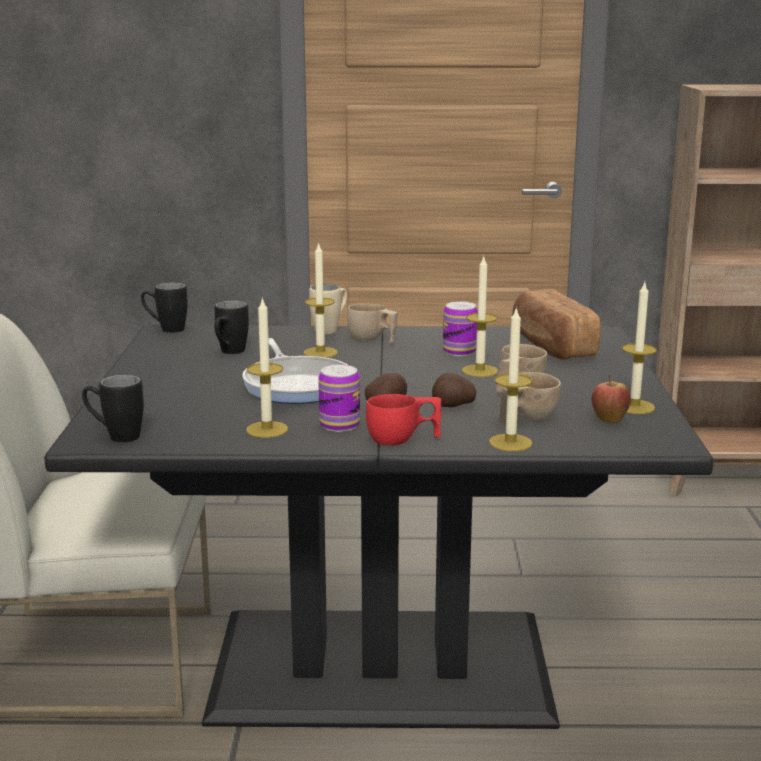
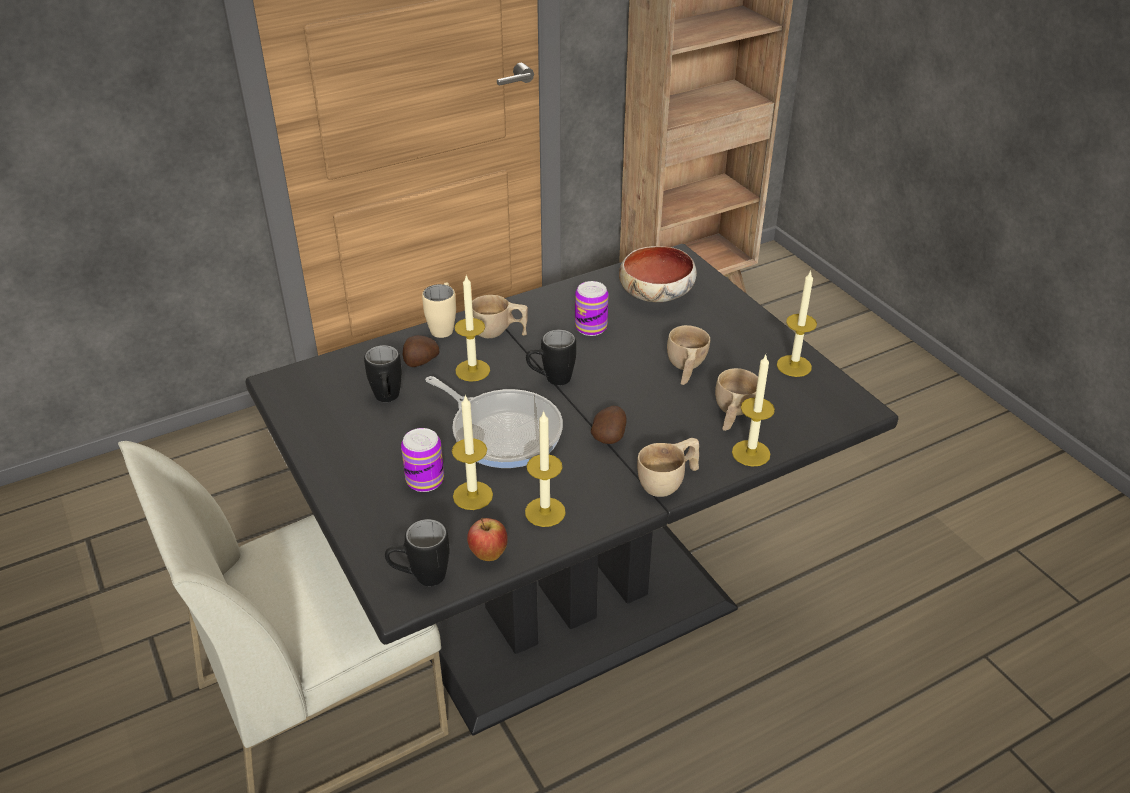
camera: 30 degrees left, 20 degrees up
black mug [141,282,188,333] -> black mug moved to [526,329,576,386]
can [318,365,360,432] -> can moved to [401,428,444,492]
red cup [366,394,441,445] -> beige cup [637,438,699,497]
potato [432,373,476,407] -> potato moved to [403,335,440,367]
candle [462,256,498,377] -> candle moved to [452,395,493,510]
bread [513,289,601,360] -> bowl [619,246,697,302]
apple [592,374,631,424] -> apple moved to [467,518,508,561]

